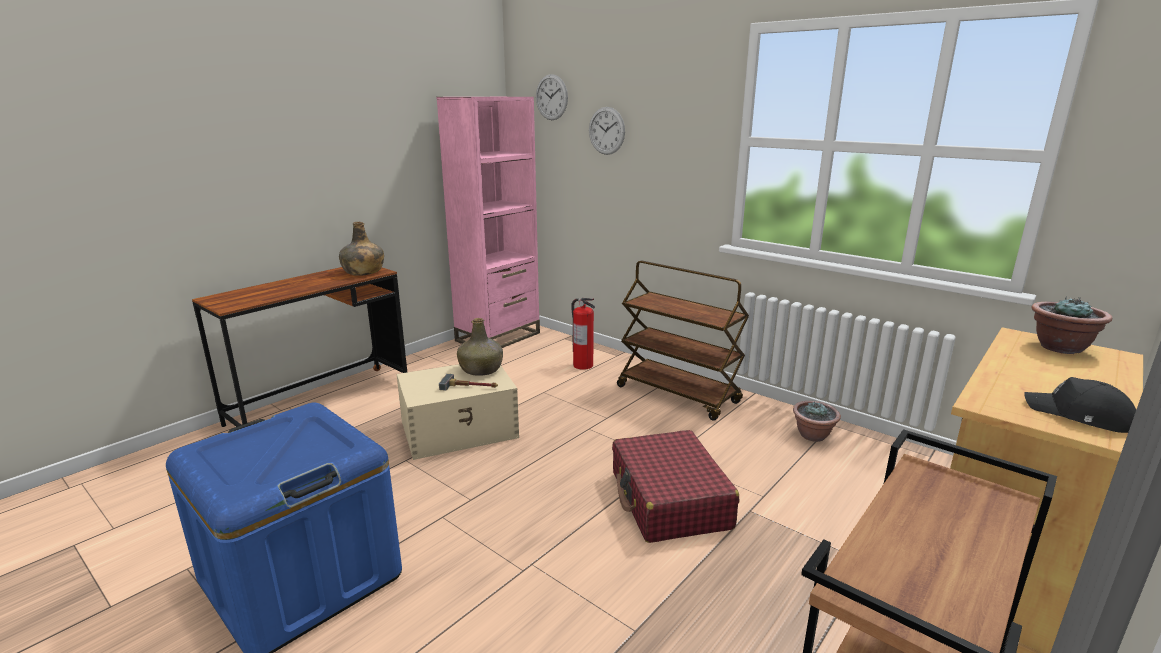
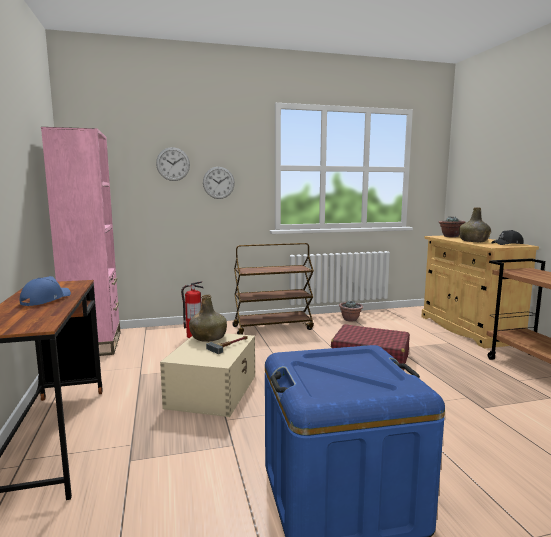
camera: 55 degrees left, 10 degrees down
green bottle [339,222,384,276] -> green bottle moved to [459,207,491,242]
wall clock [536,74,568,120] -> wall clock moved to [203,167,235,199]
none -> blue cap [20,276,71,306]

